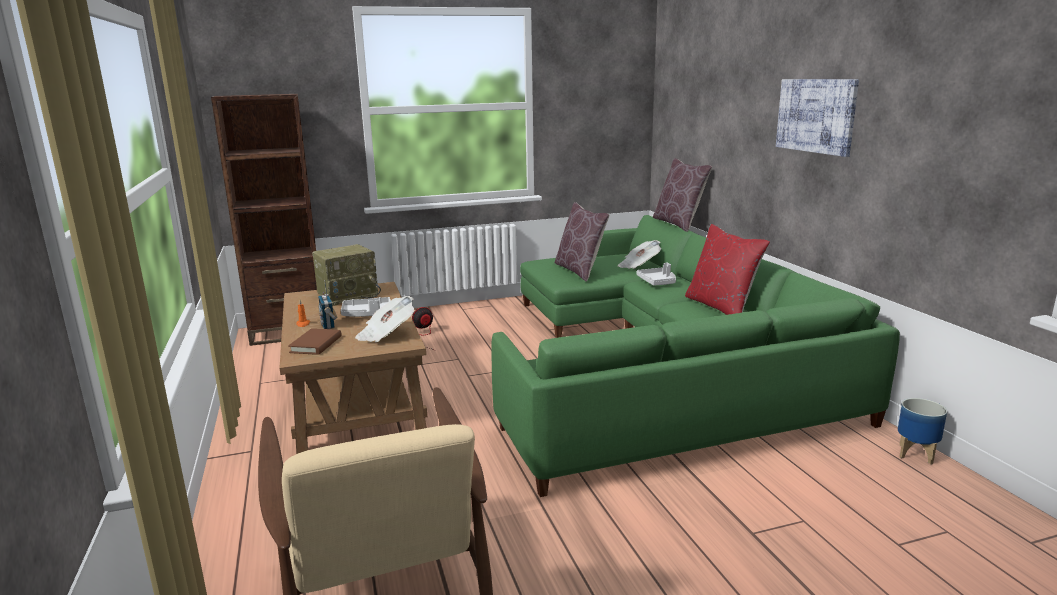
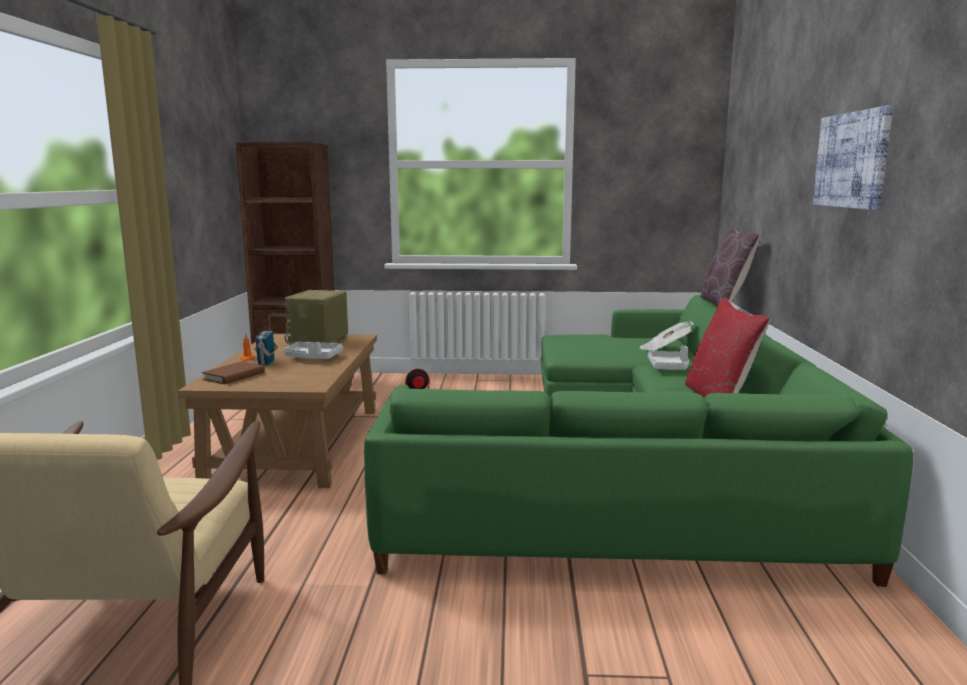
camera: 20 degrees right, 5 degrees down
radio [312,244,381,306] -> radio turned 120 degrees clockwise [285,290,348,346]
newspaper [355,296,415,342] -> none
brown pillow [555,202,609,282] -> none
planter [898,398,947,465] -> none

